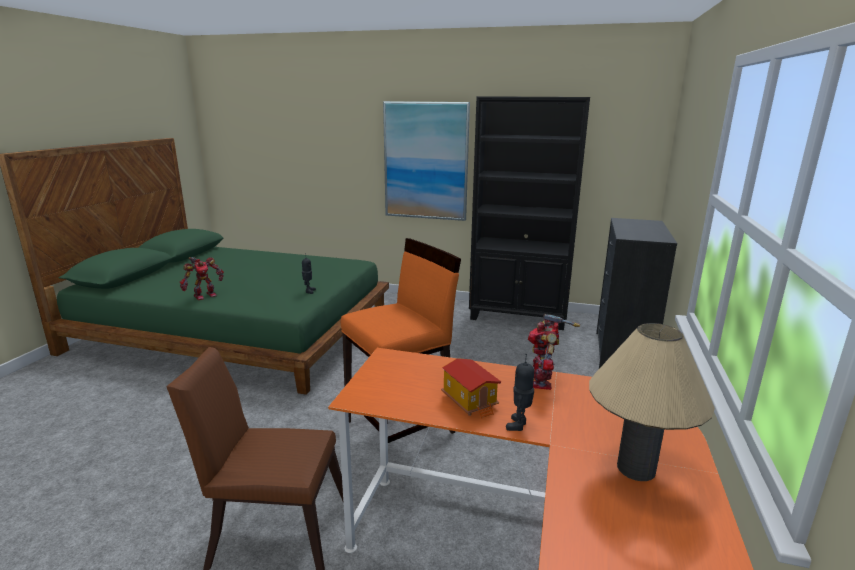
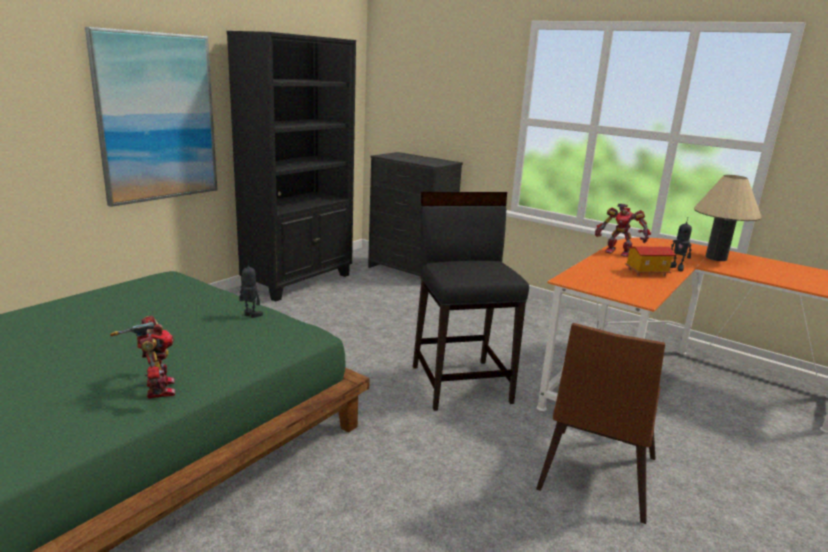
camera: 70 degrees left, 0 degrees up
orange stool [341,238,461,443] -> black stool [413,192,529,411]

